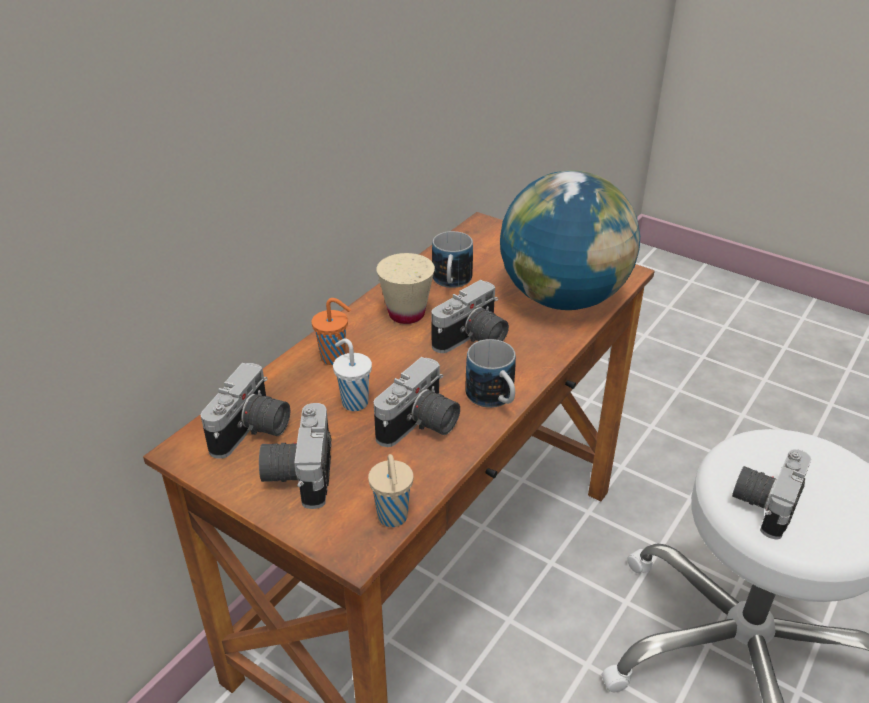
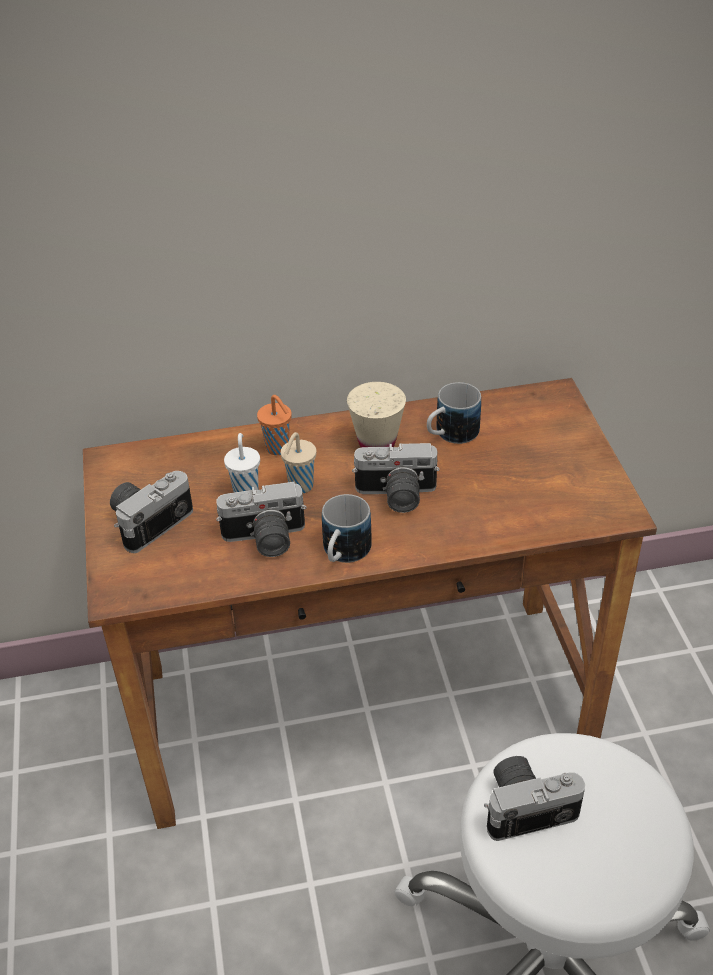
camera: 45 degrees right, 5 degrees up
camera [200,363,290,459] -> none
beige cup [368,454,414,527] -> beige cup moved to [281,432,316,494]
globe [500,170,640,310] -> none

